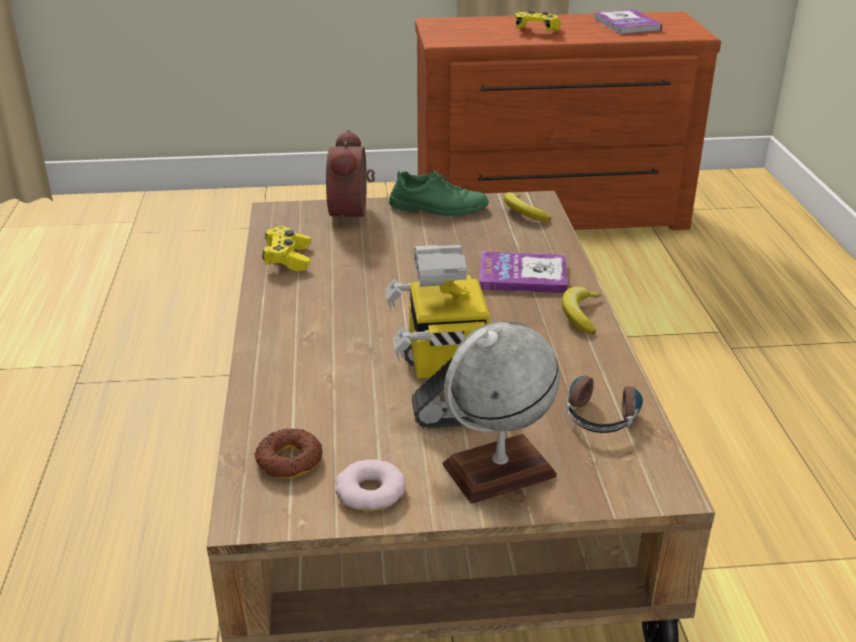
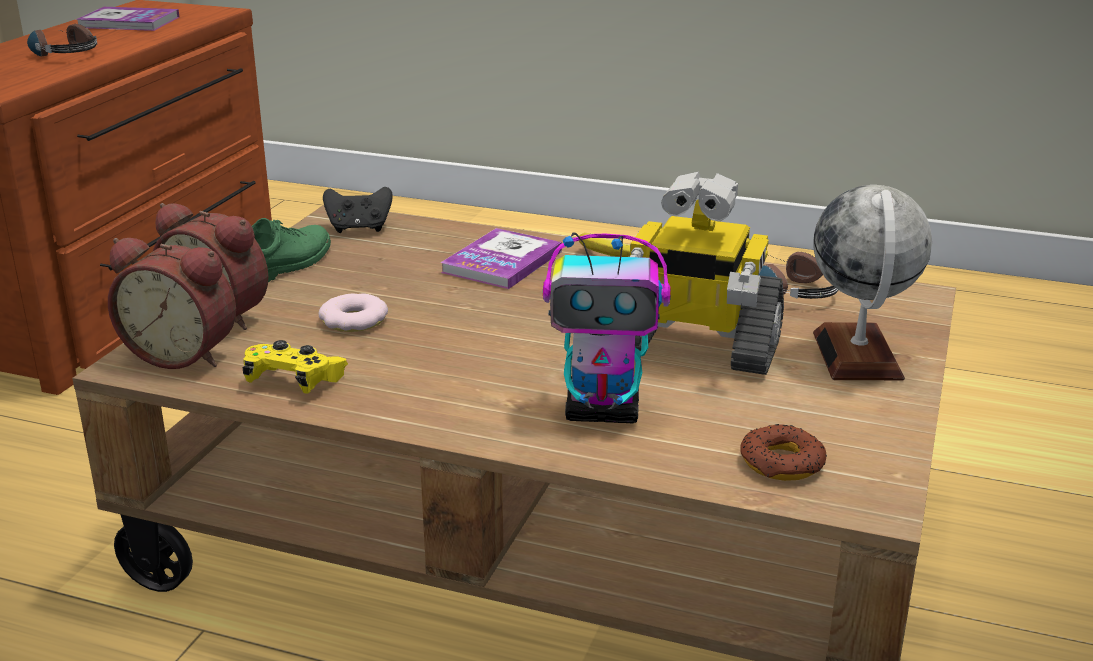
camera: 65 degrees left, 5 degrees down
donut [336,460,406,511] -> donut moved to [319,293,388,332]
banana [504,192,551,222] -> black game controller [323,187,393,233]
yellow game controller [515,10,562,32] -> headphones [27,24,97,56]
none -> alarm clock [108,238,236,369]
none -> toy robot [543,233,671,423]

